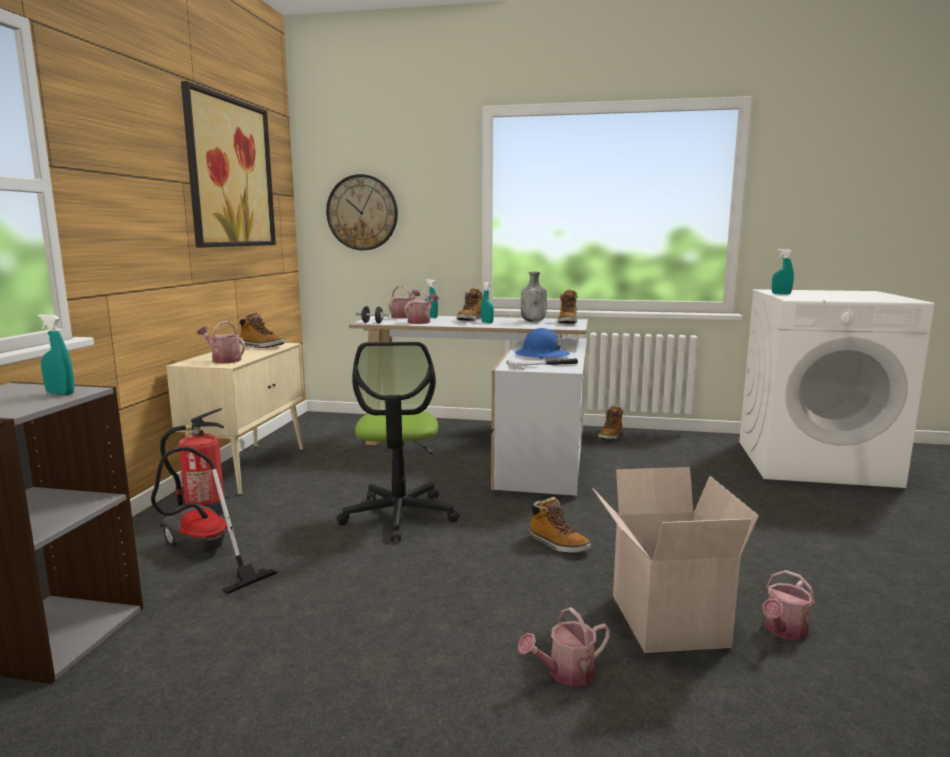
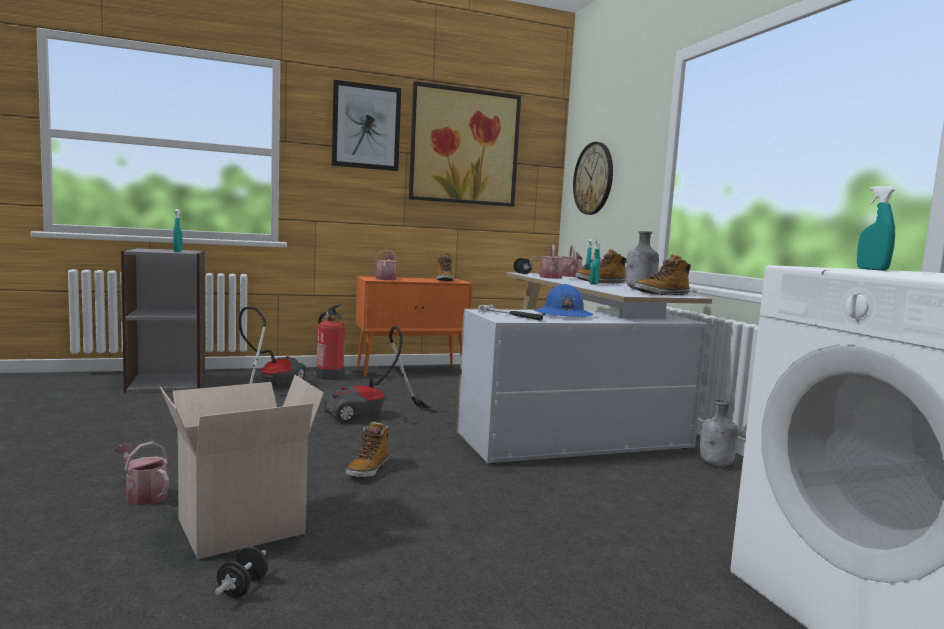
camera: 60 degrees right, 5 degrees down
beige cabinet [166,343,304,495] -> orange cabinet [356,276,473,378]
office chair [337,342,460,541] -> vacuum cleaner [323,326,437,423]
boot [598,406,623,440] -> grey bottle [699,400,738,466]
watering can [762,570,815,640] -> black dumbbell [215,546,268,598]
none -> picture [332,80,401,171]

